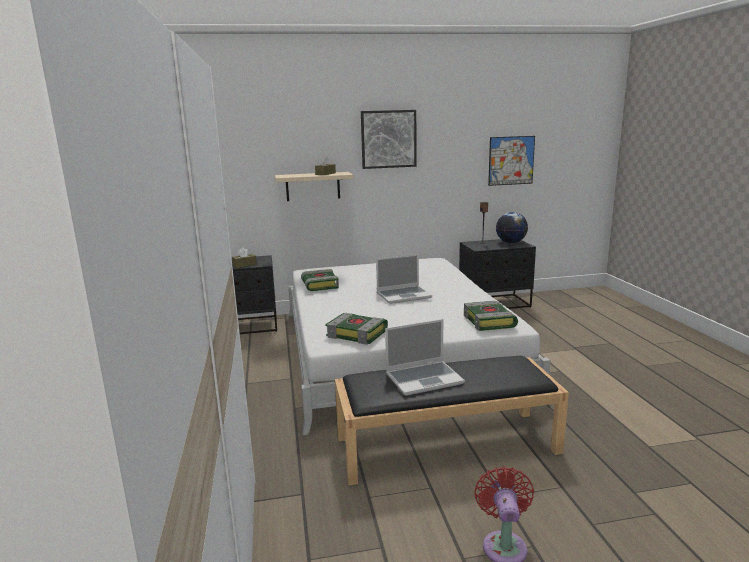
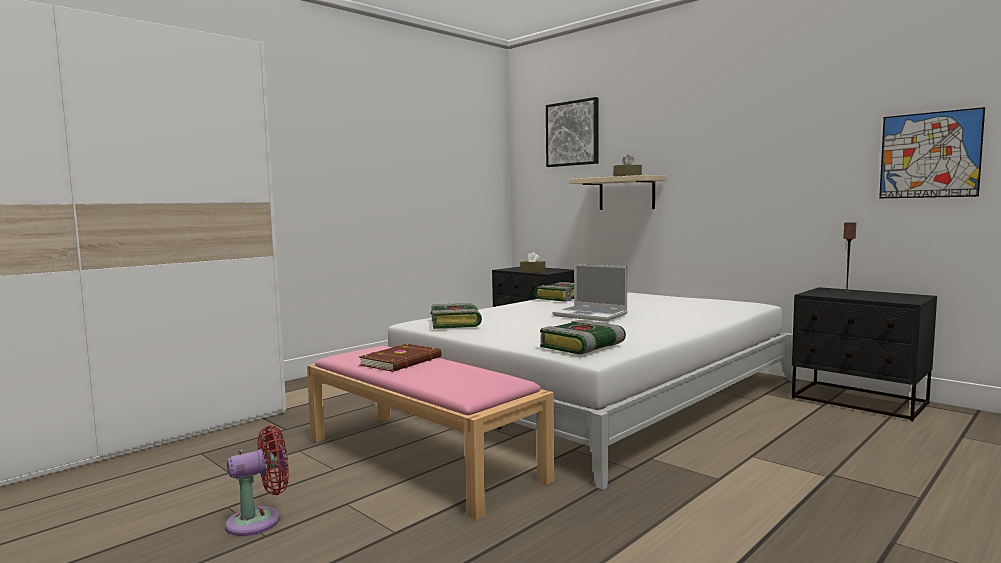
camera: 55 degrees right, 10 degrees down
black bench [335,356,569,485] -> pink bench [307,346,554,520]
picture [361,110,417,169] -> picture moved to [546,97,598,167]
laptop [385,319,465,396] -> brown book [359,344,442,372]
globe [496,212,528,243] -> none

